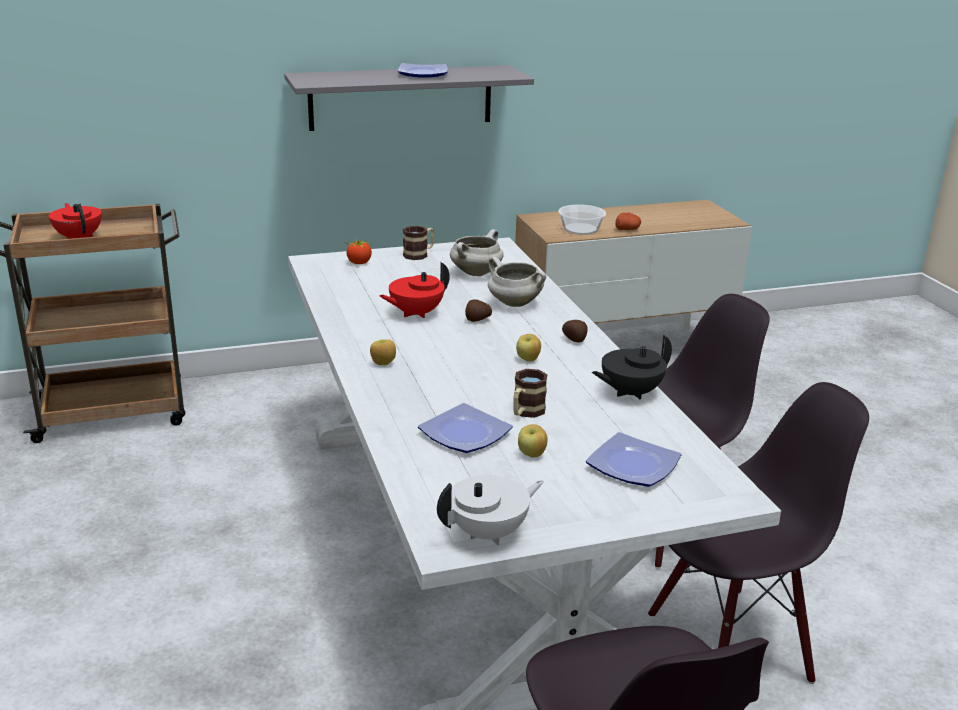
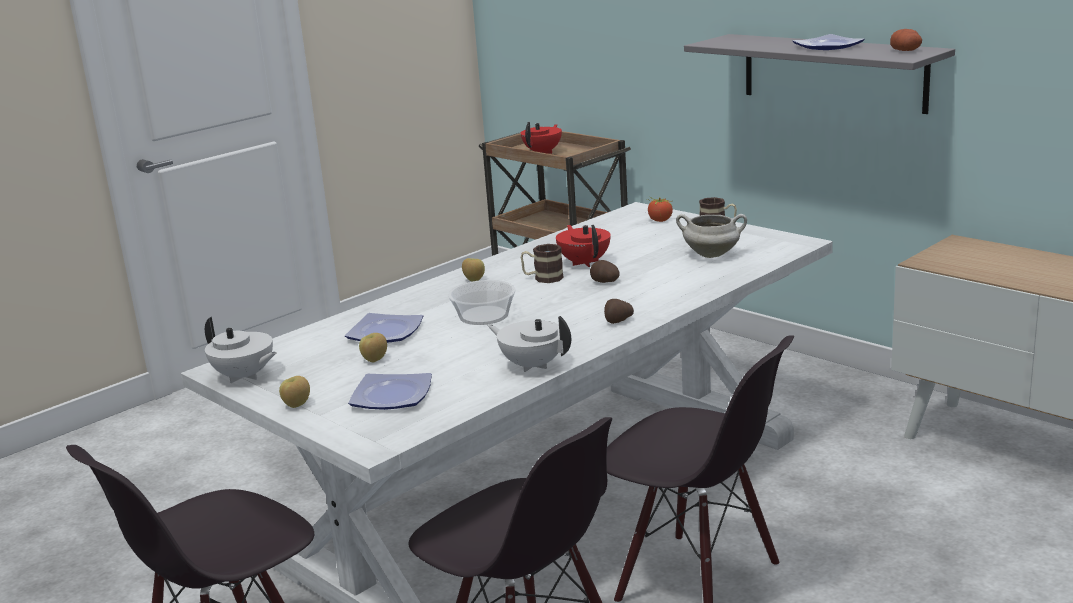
camera: 65 degrees right, 5 degrees down
red teapot [379,262,450,318] -> red teapot turned 45 degrees clockwise [556,225,611,267]
white cooking pot [488,257,546,307] -> none
mug [513,369,547,418] -> mug moved to [521,244,564,283]
apple [516,334,541,361] -> apple moved to [279,376,310,408]
bowl [558,204,606,235] -> bowl moved to [448,280,516,325]
black teapot [592,335,672,399] -> white teapot [487,316,571,372]
potato [616,213,641,230] -> potato moved to [890,29,922,51]

